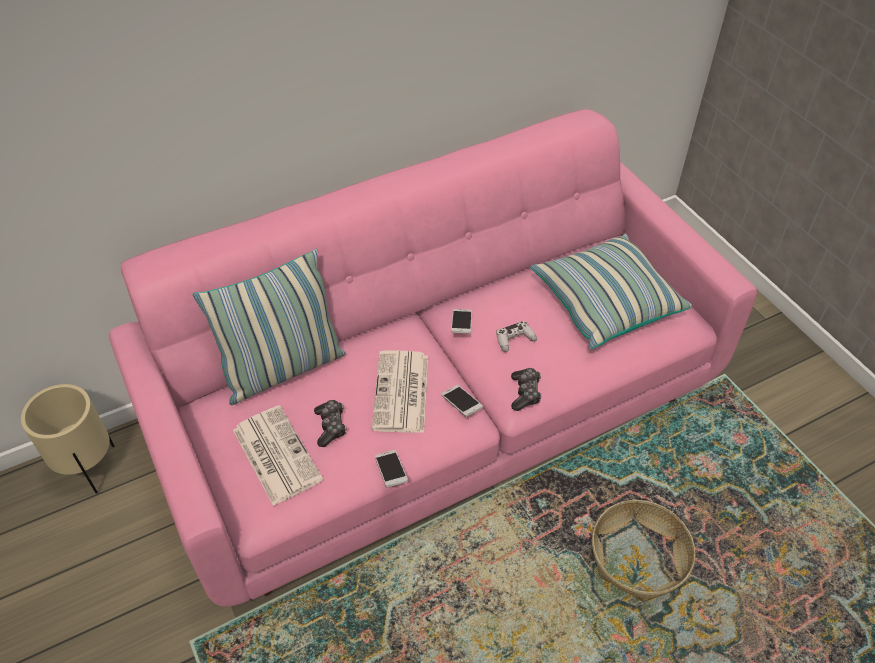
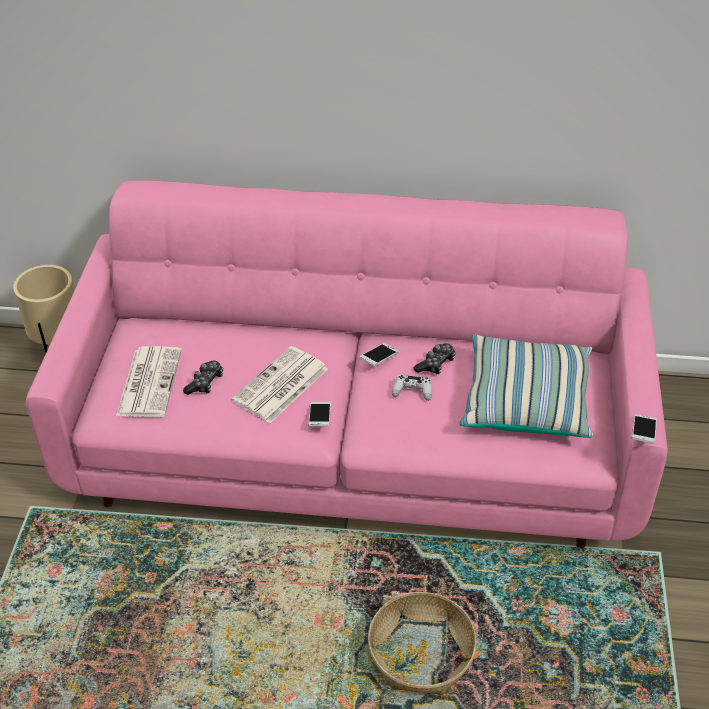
camera: 35 degrees right, 5 degrees down
pillow [193,249,346,405] -> none
phone [375,450,408,488] -> phone moved to [632,414,657,444]
game controller [511,368,542,411] -> game controller moved to [414,343,456,375]

